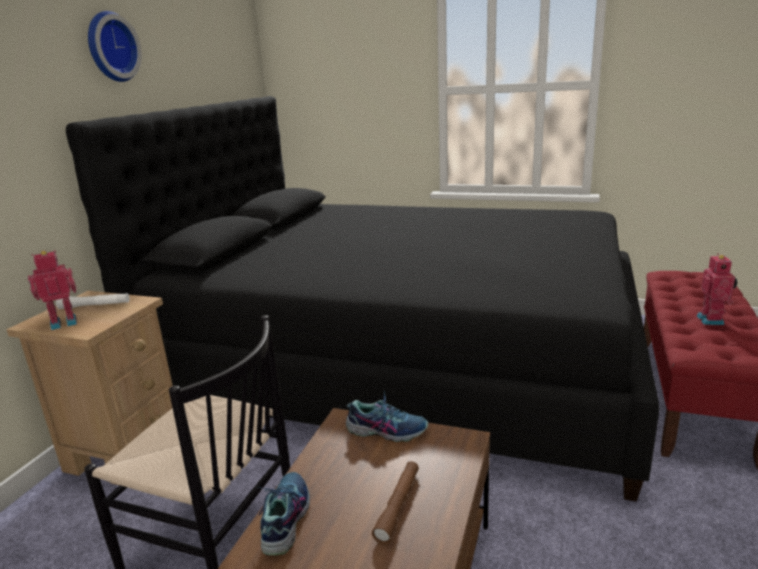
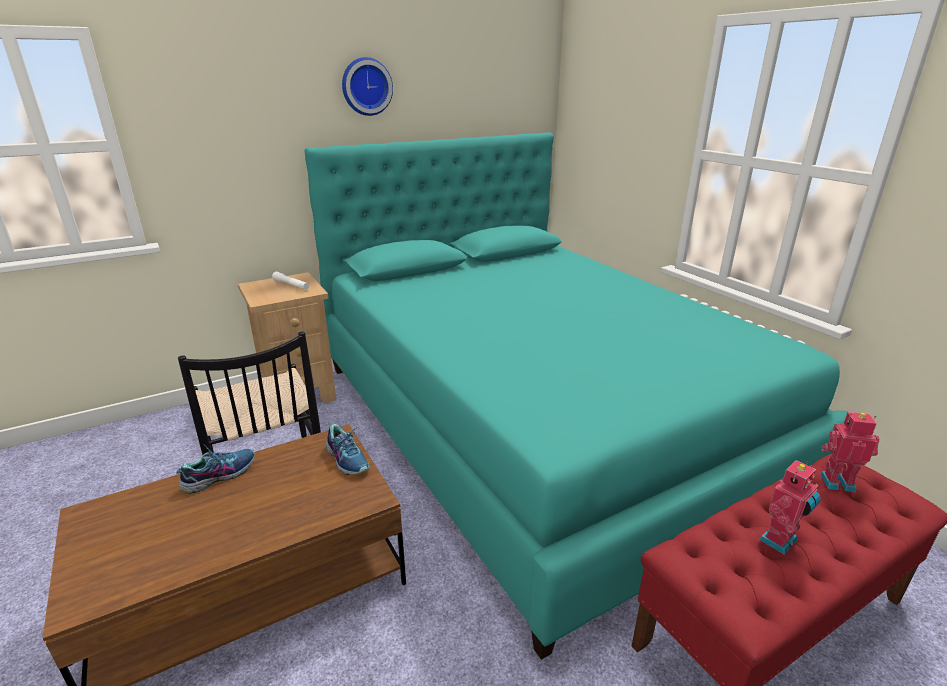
camera: 40 degrees right, 5 degrees up
toy robot [28,250,77,330] -> toy robot moved to [820,412,879,492]
black bed [66,96,659,502] -> turquoise bed [304,132,847,660]
brown flashlight [372,461,419,544] -> none

